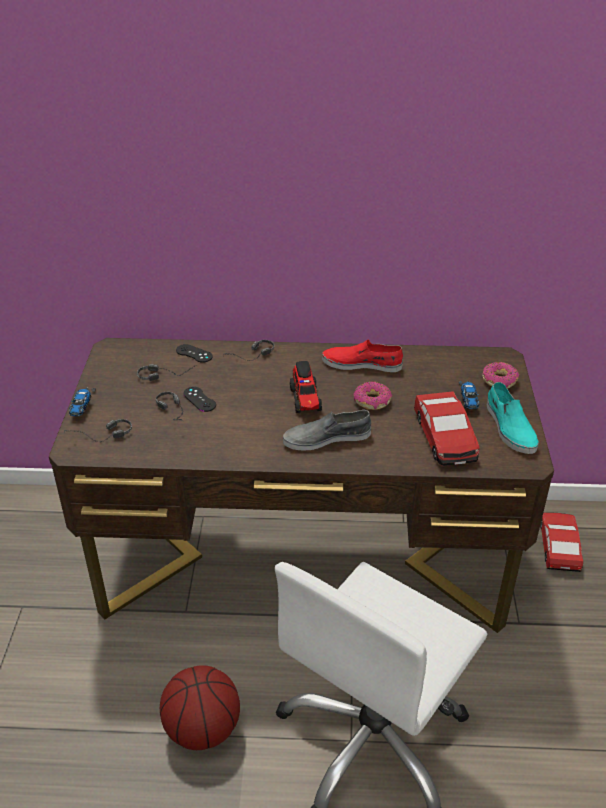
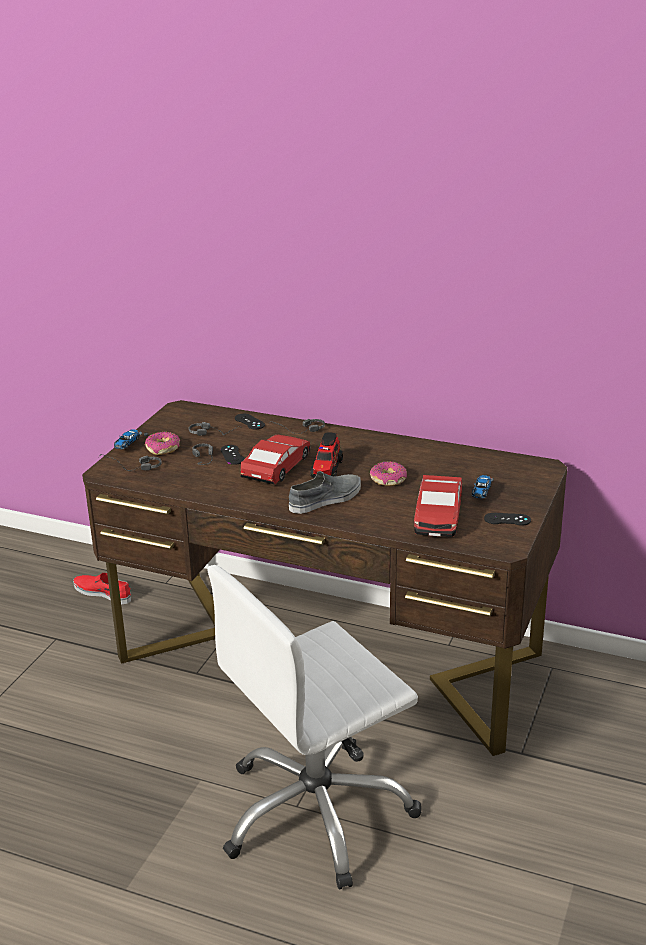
camera: 20 degrees right, 10 degrees down
basketball [160,665,240,750] -> none
grey shoe [283,410,371,450] -> grey shoe turned 135 degrees clockwise [289,471,361,514]
red shoe [322,339,403,372] -> red shoe moved to [73,573,131,604]
donut [482,362,519,389] -> donut moved to [145,432,180,455]
turquoise shoe [487,382,539,454] -> black game controller [484,513,531,526]
toy car [540,512,583,572] -> toy car moved to [241,435,310,485]

